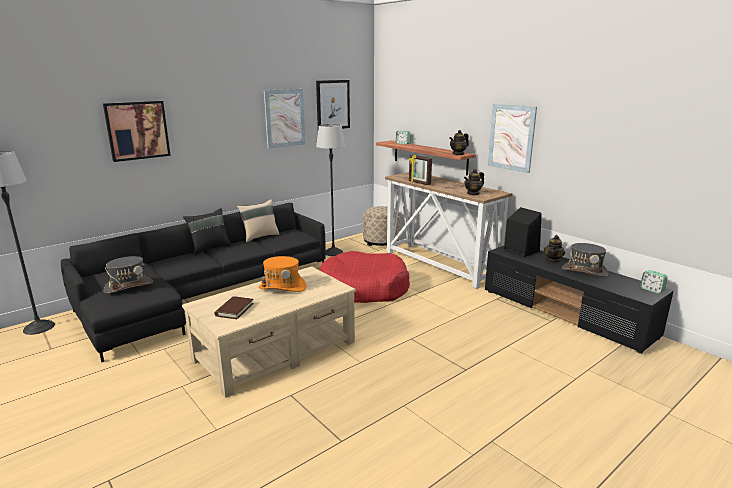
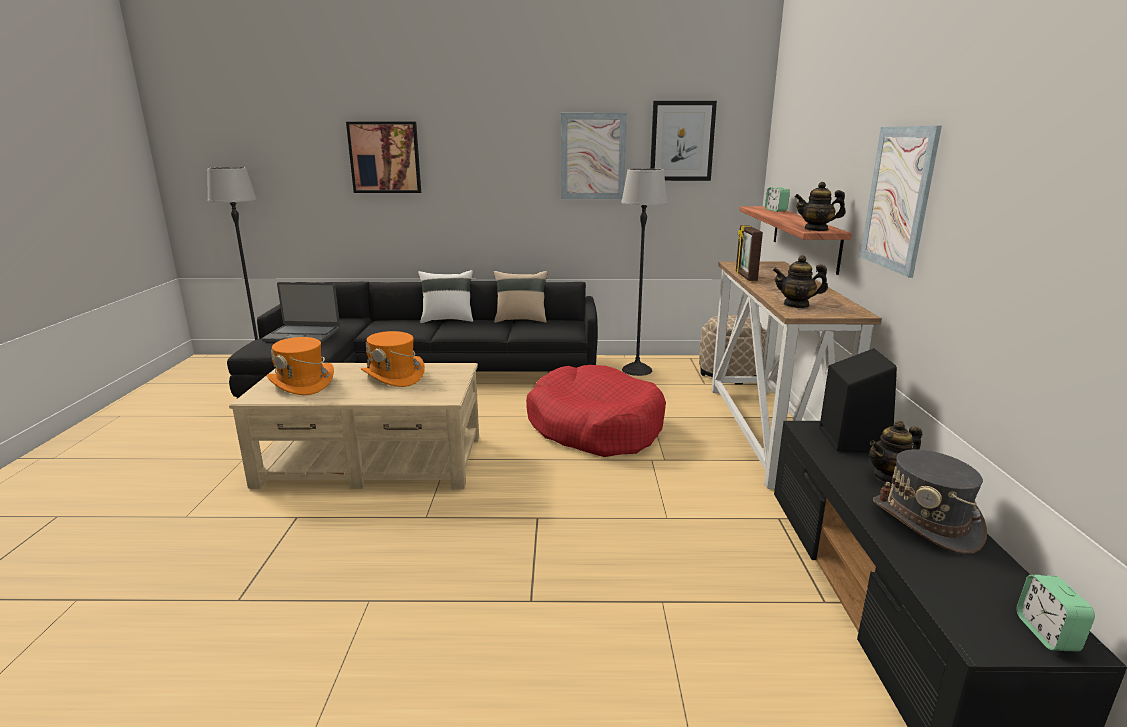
camera: 40 degrees right, 0 degrees up
grey hat [104,256,154,293] -> laptop [262,282,340,343]
black pillow [183,208,231,255] -> white pillow [418,270,473,323]
brown book [215,296,254,319] -> orange hat [267,337,334,395]

